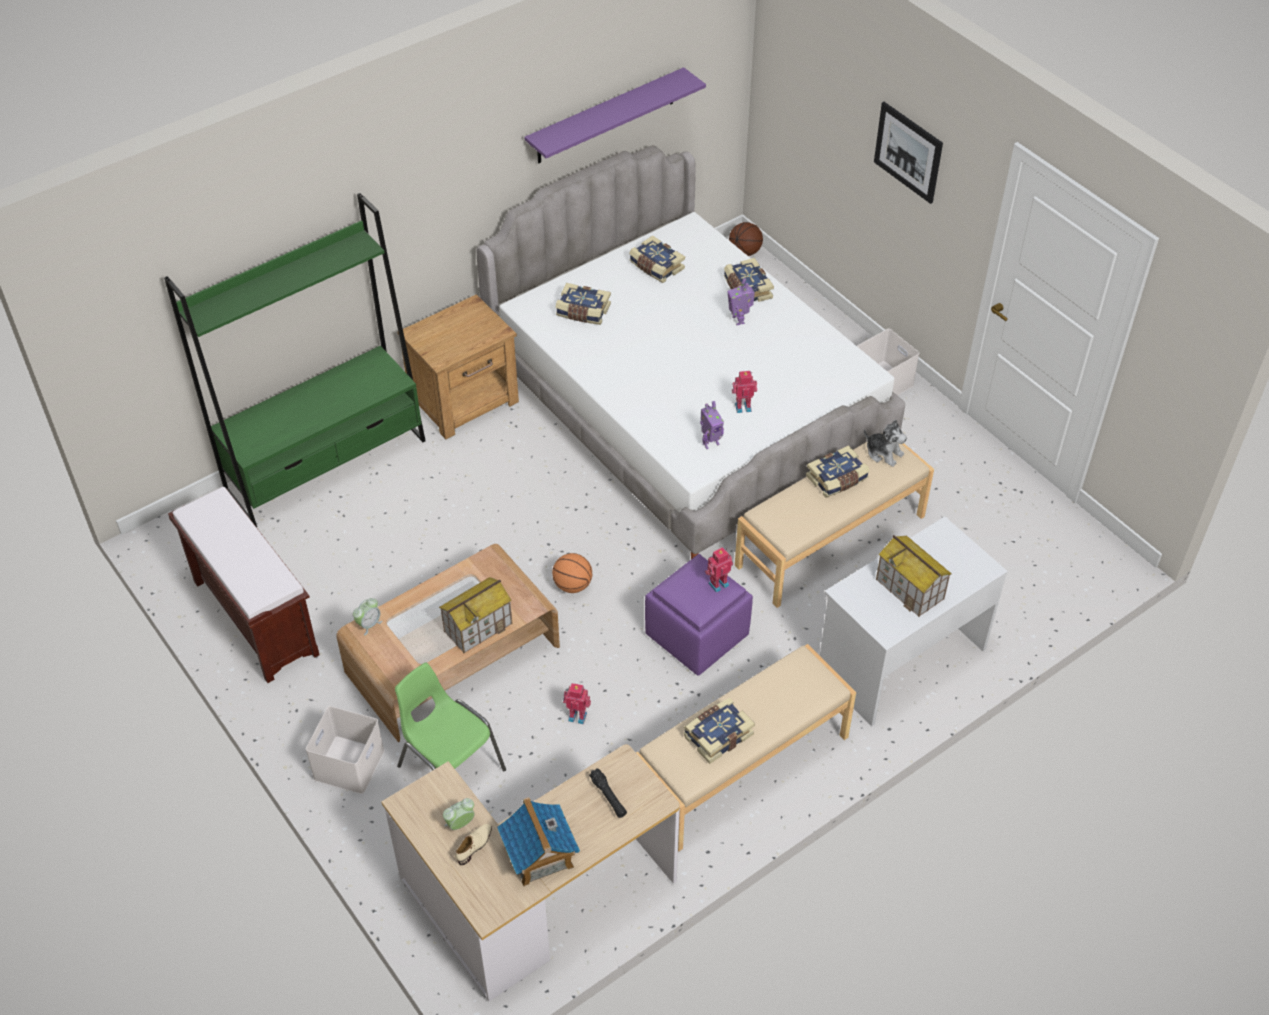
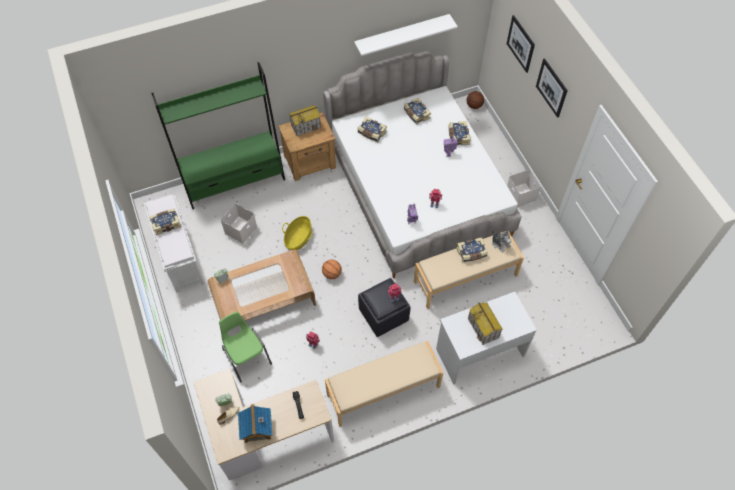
camera: 15 degrees right, 10 degrees up
brown bench [168,487,320,683] -> white bench [144,194,204,293]
white storage box [306,706,385,794] -> white storage box moved to [221,203,257,244]
toy house [439,577,512,653] -> toy house moved to [289,105,321,136]
purple shelf [524,67,706,163] -> white shelf [354,14,458,56]
purple ottoman [645,554,753,676] -> black ottoman [358,278,411,337]
book [684,698,755,764] -> book moved to [150,208,181,235]
none -> basket [282,216,313,250]
none -> picture [507,15,535,73]

